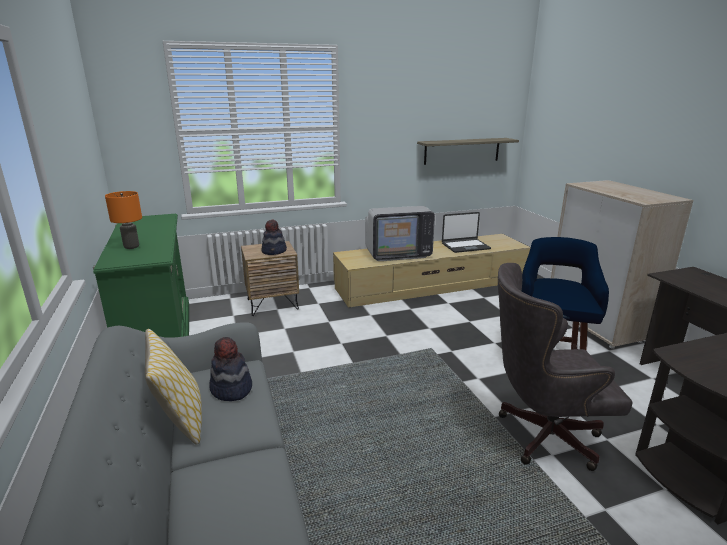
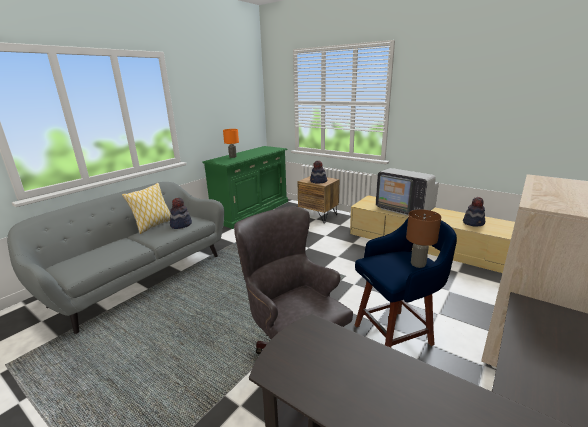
camera: 55 degrees right, 0 degrees up
shelf [417,138,519,165] -> none
laptop [442,212,491,253] -> hat [463,197,485,226]
none -> brown table lamp [406,210,441,268]

